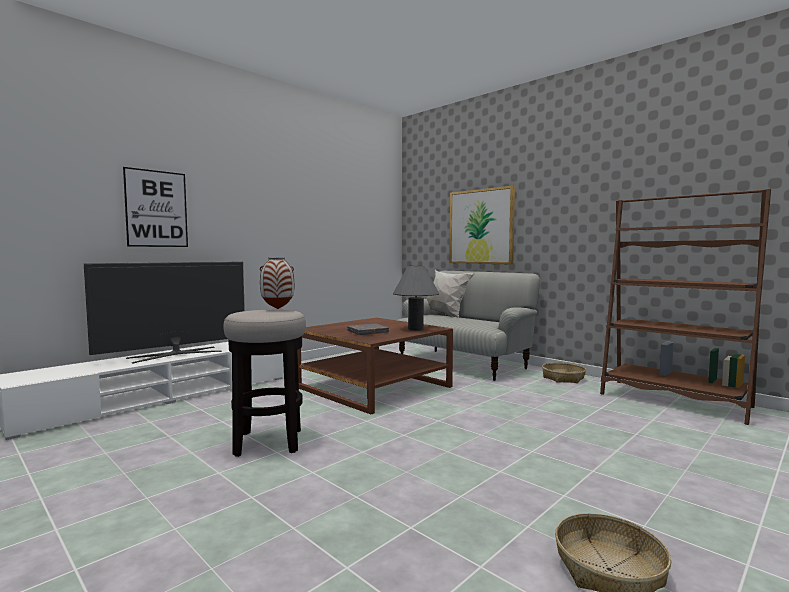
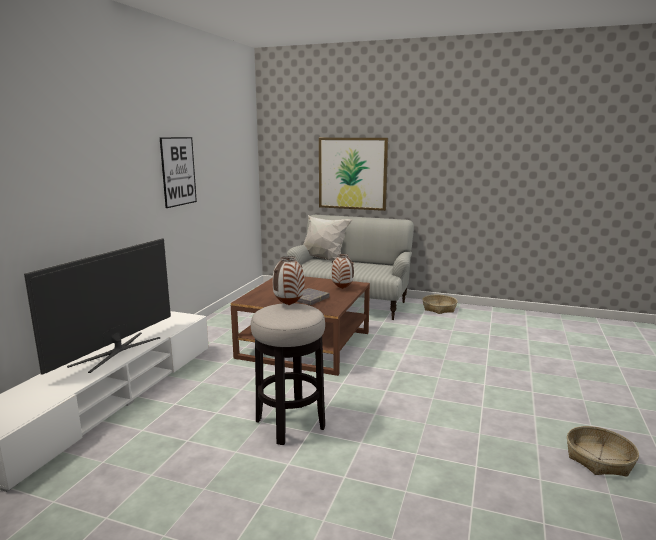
camera: 25 degrees left, 10 degrees up
picture [123,167,188,247] -> picture moved to [160,137,197,208]
grey table lamp [393,266,439,331] -> vase [331,254,354,289]
brown bookcase [600,189,771,425] -> none

